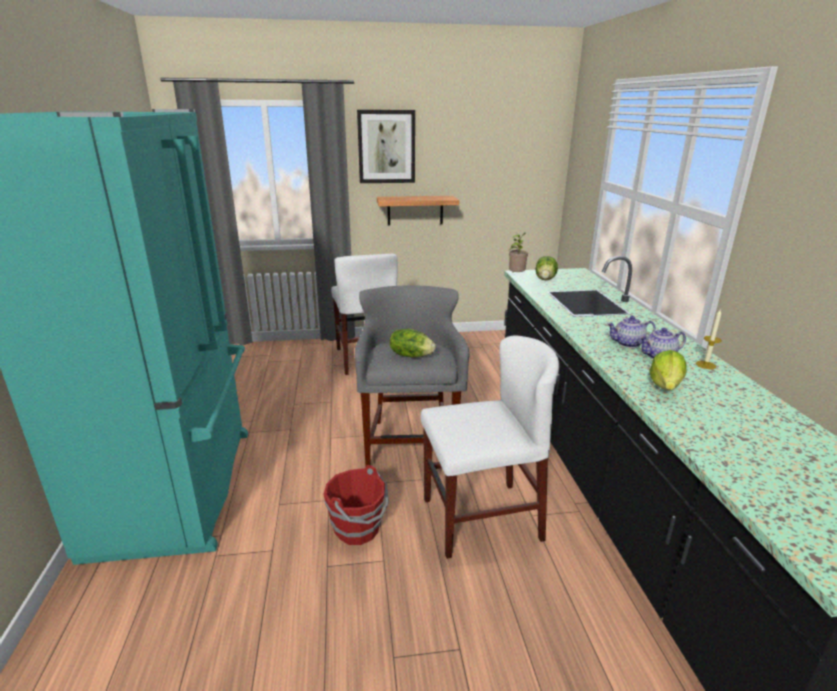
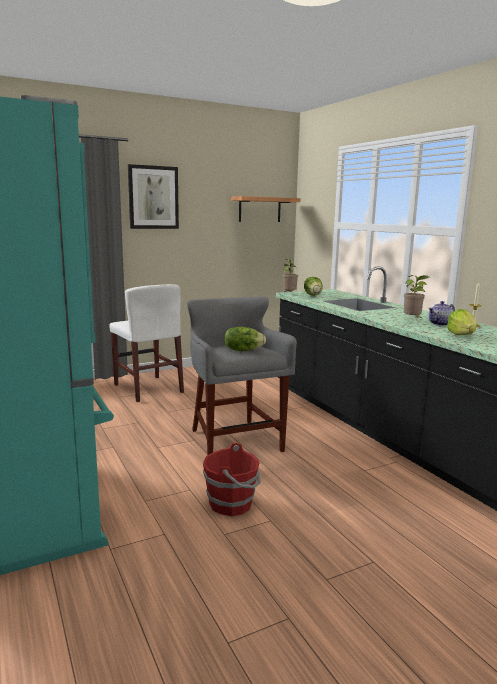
camera: 20 degrees left, 10 degrees down
shelf [377,196,459,225] -> shelf moved to [231,196,301,222]
white chair [420,335,559,559] -> none
teapot [607,316,656,348] -> potted plant [404,275,430,319]

